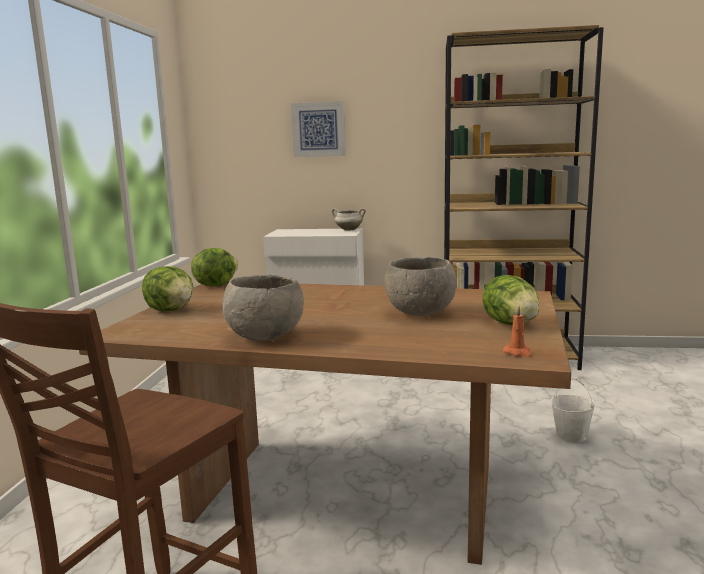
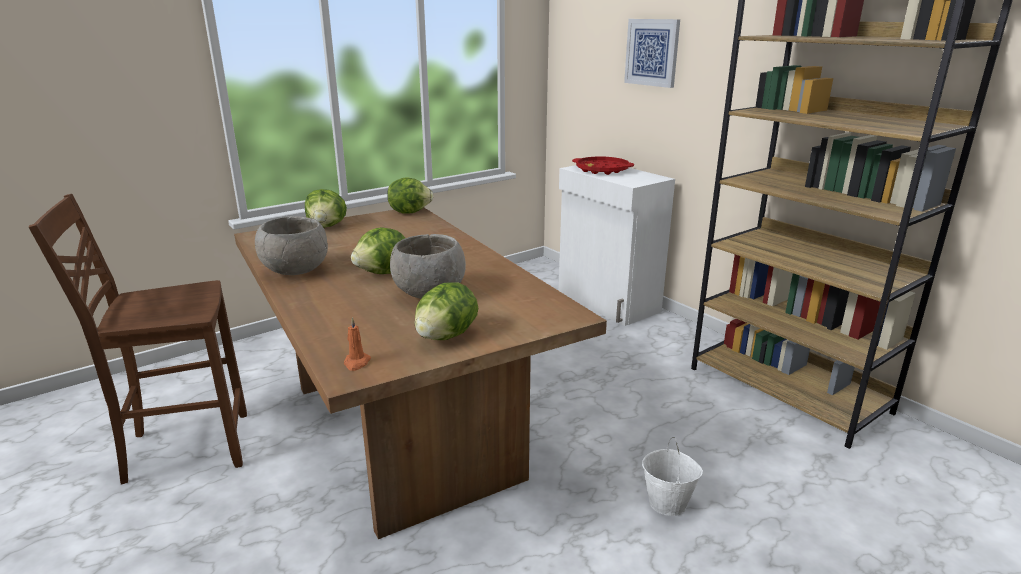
camera: 45 degrees right, 10 degrees up
white cooking pot [332,208,366,231] -> none
none -> lettuce [351,227,405,274]
none -> red tray [572,157,634,175]

